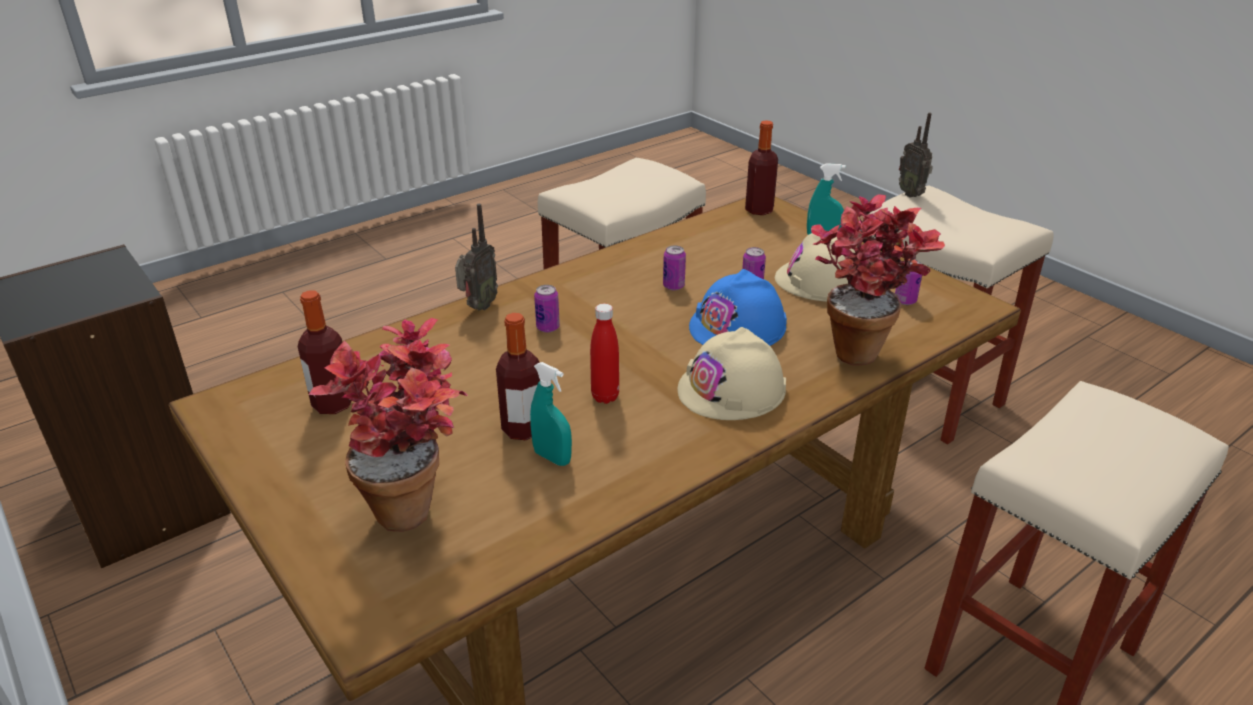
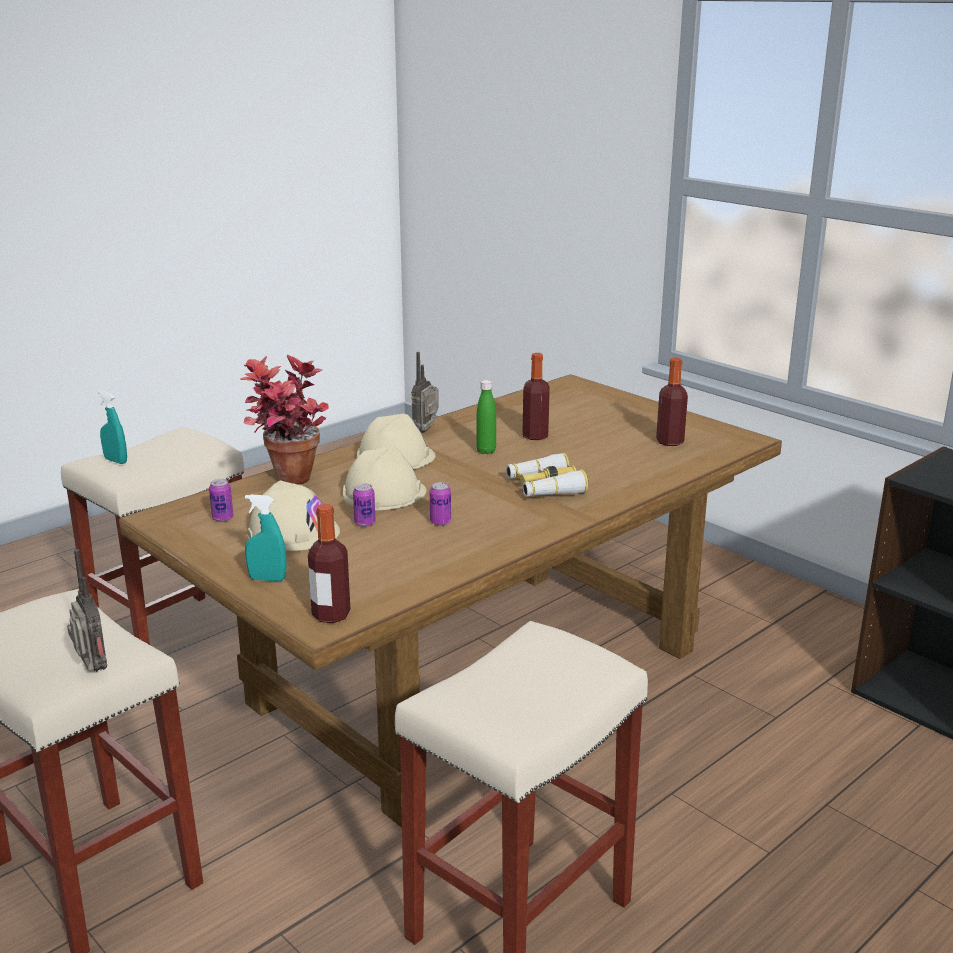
camera: 175 degrees right, 10 degrees down
potted plant [309,318,468,531] -> none
radio [455,204,498,311] -> radio moved to [411,352,439,433]
turquoise spray bottle [530,362,572,466] -> turquoise spray bottle moved to [97,390,127,464]
can [534,285,560,333] -> binoculars [506,453,588,497]
red bottle [590,304,619,404] -> green bottle [476,380,496,454]
blue hard hat [689,269,787,346] -> beige hard hat [343,446,426,510]

